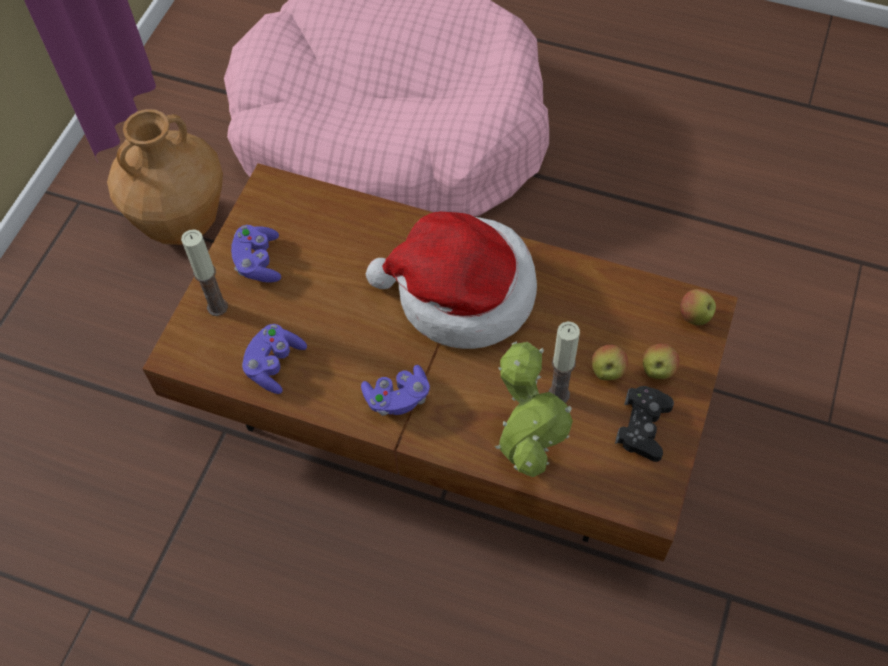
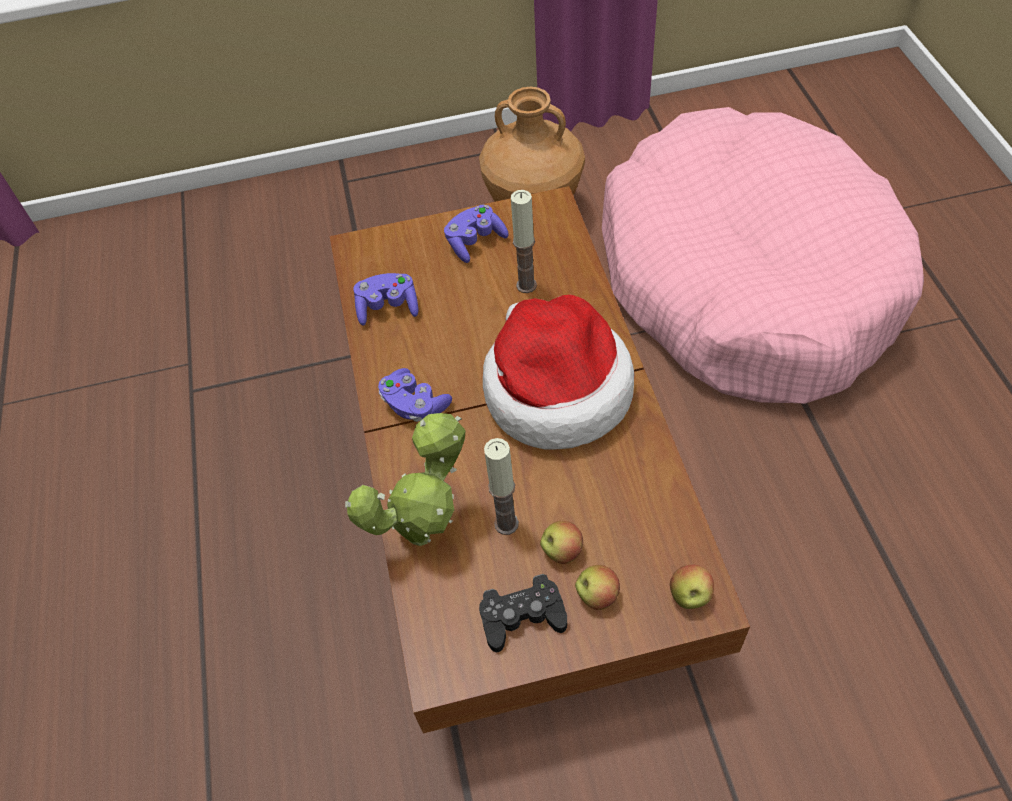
camera: 60 degrees right, 5 degrees down
candle [181,229,228,316] -> candle moved to [511,190,537,293]

